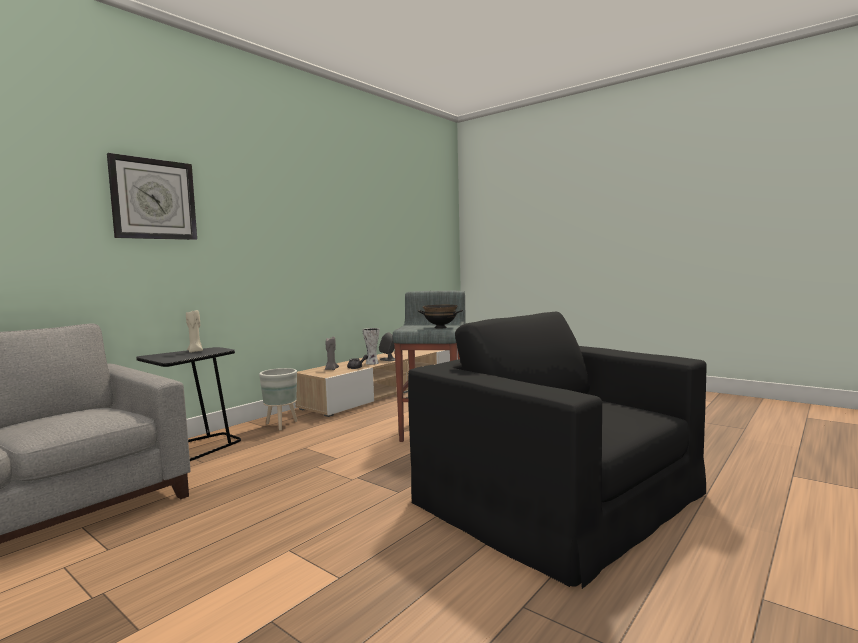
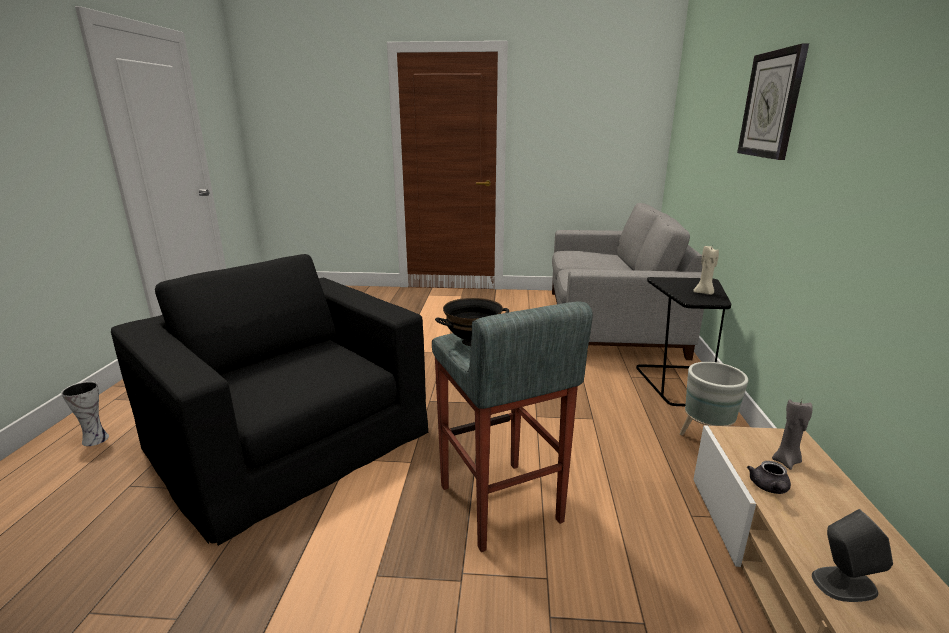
camera: 145 degrees right, 15 degrees up
vase [362,328,379,365] -> vase moved to [61,381,109,446]
black armchair [408,312,707,589] -> black armchair turned 150 degrees counterclockwise [111,254,428,546]

